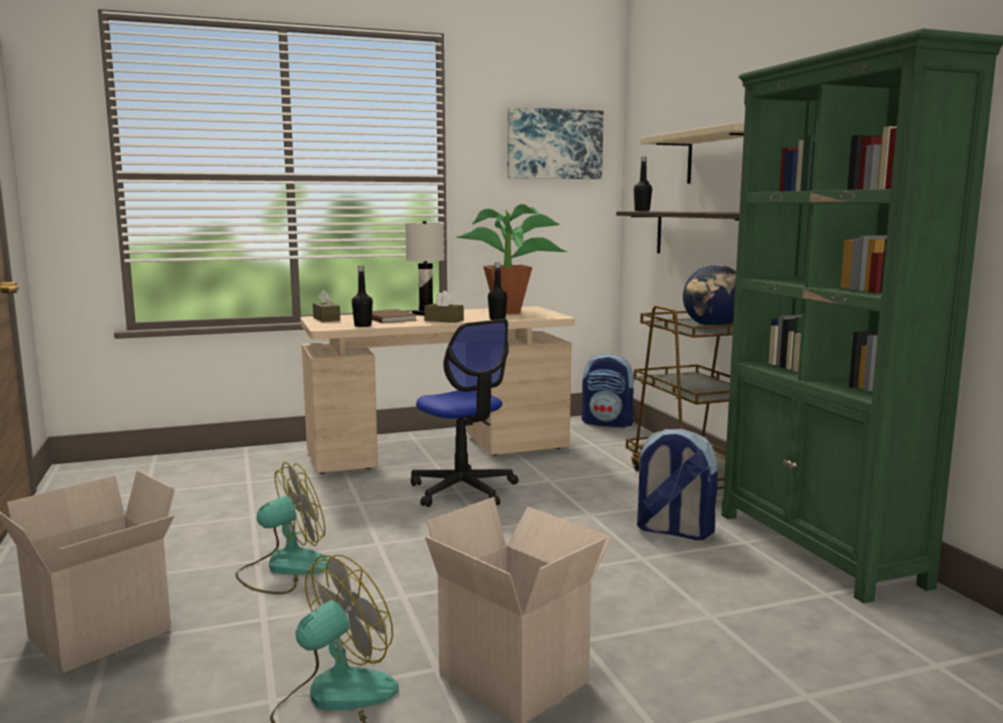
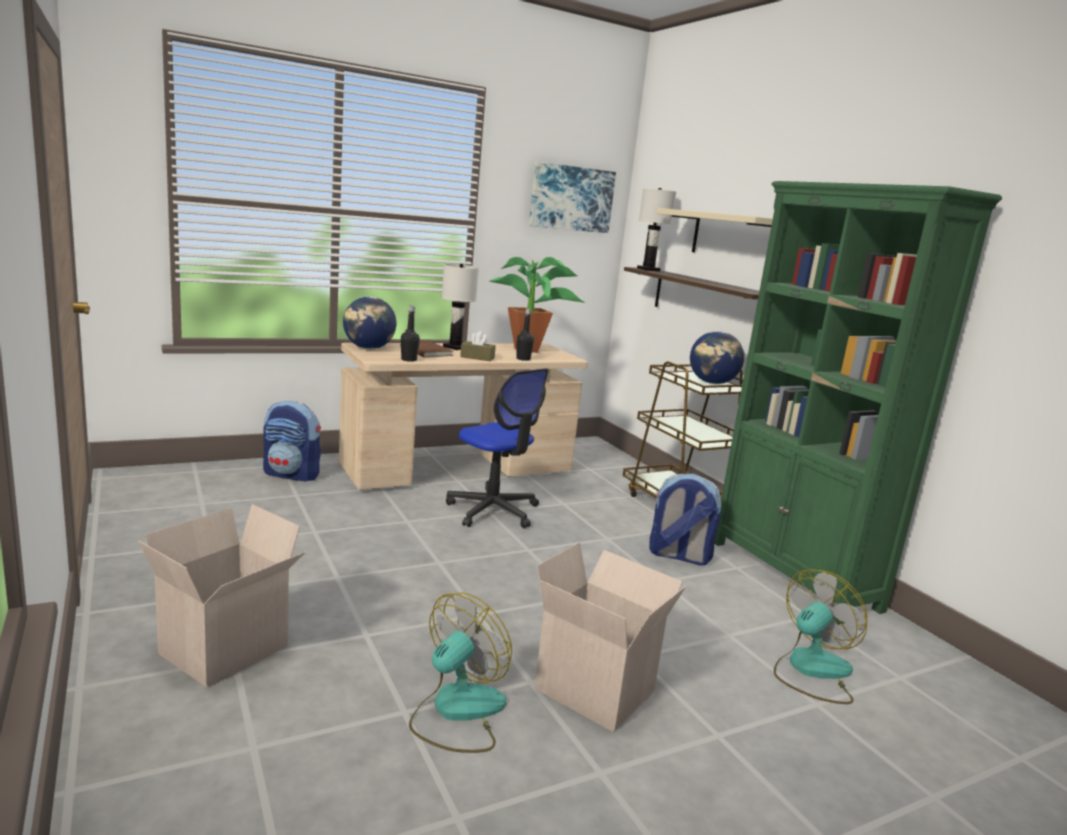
camera: 10 degrees left, 5 degrees up
fan [235,462,330,594] -> fan moved to [774,569,867,704]
brown tissue box [313,290,340,322] -> globe [343,296,396,349]
backpack [582,353,635,428] -> backpack moved to [263,401,321,482]
black bottle [634,156,652,211] -> white table lamp [637,188,676,272]

